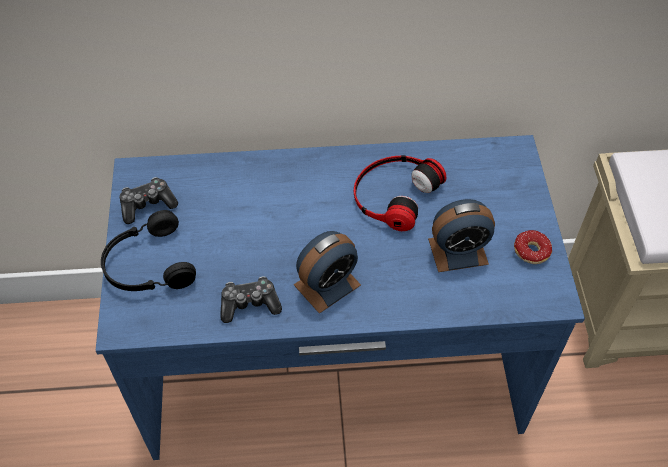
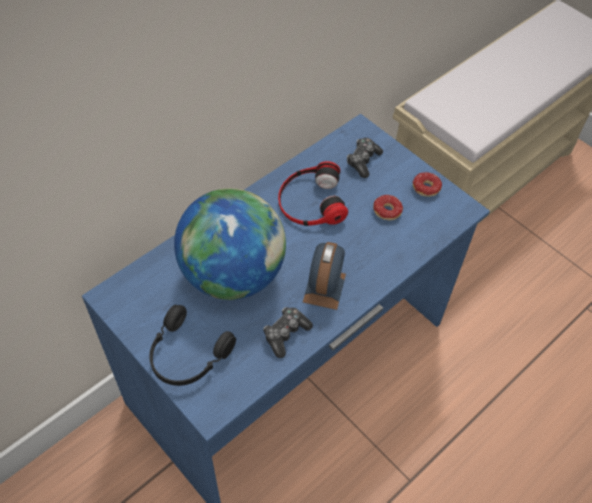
camera: 40 degrees left, 0 degrees up
game controller [120,177,178,224] -> game controller moved to [347,138,383,178]
alarm clock [428,199,495,272] -> donut [373,195,403,220]
none -> globe [174,188,286,300]

